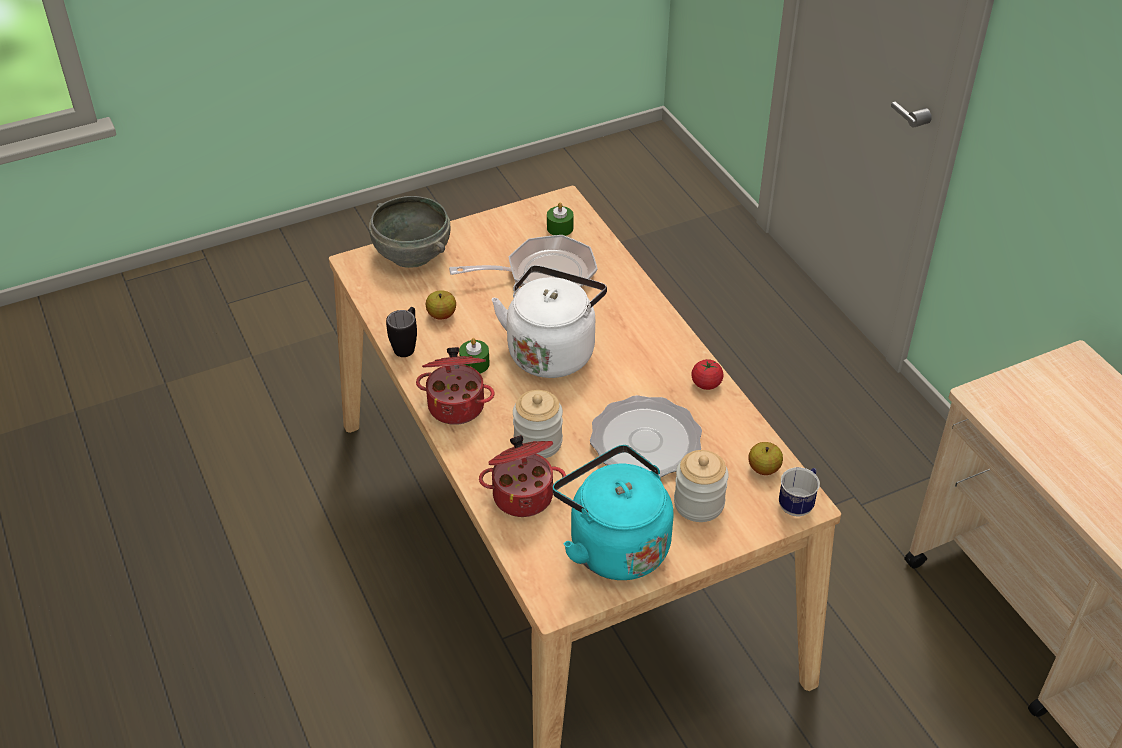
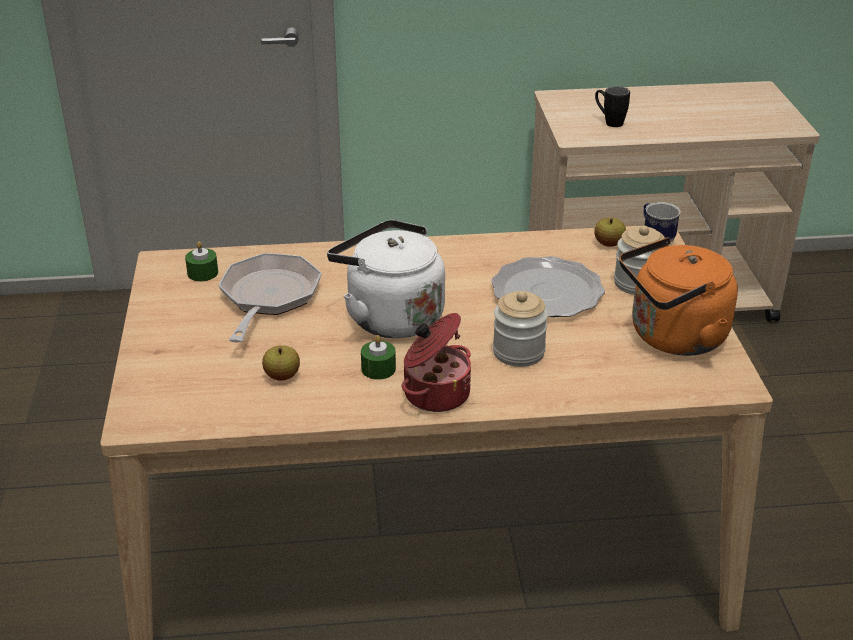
camera: 70 degrees left, 10 degrees down
grey bowl [369,196,450,268] -> none
black mug [386,307,417,357] -> black mug moved to [595,86,630,127]
cooking pot [479,435,566,517] -> none
turquoise kettle [552,445,673,580] -> orange kettle [619,237,738,356]
tomato [691,359,724,390] -> none

